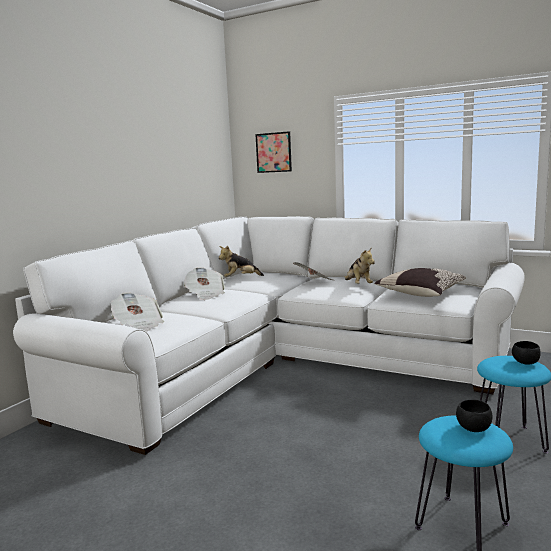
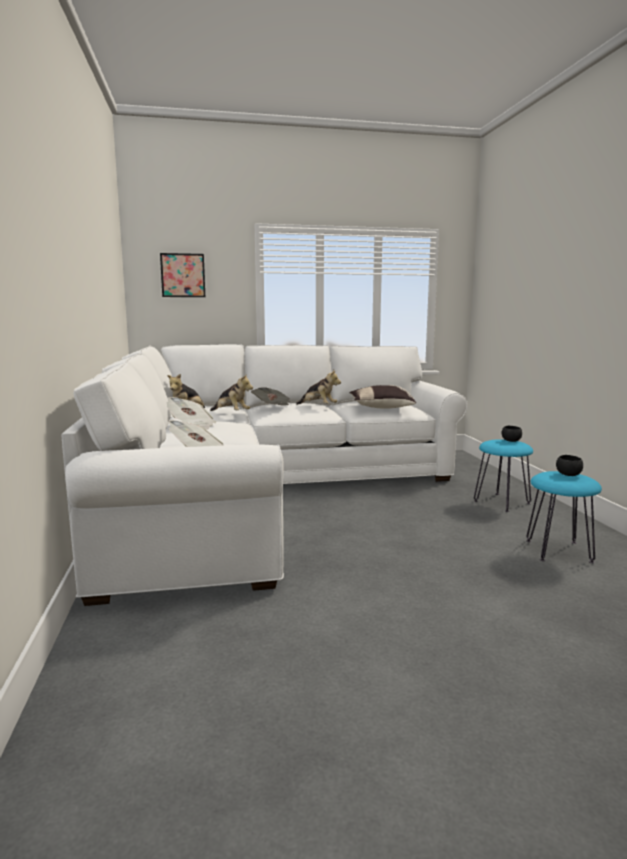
camera: 40 degrees left, 0 degrees up
none -> plush toy [210,374,253,411]

